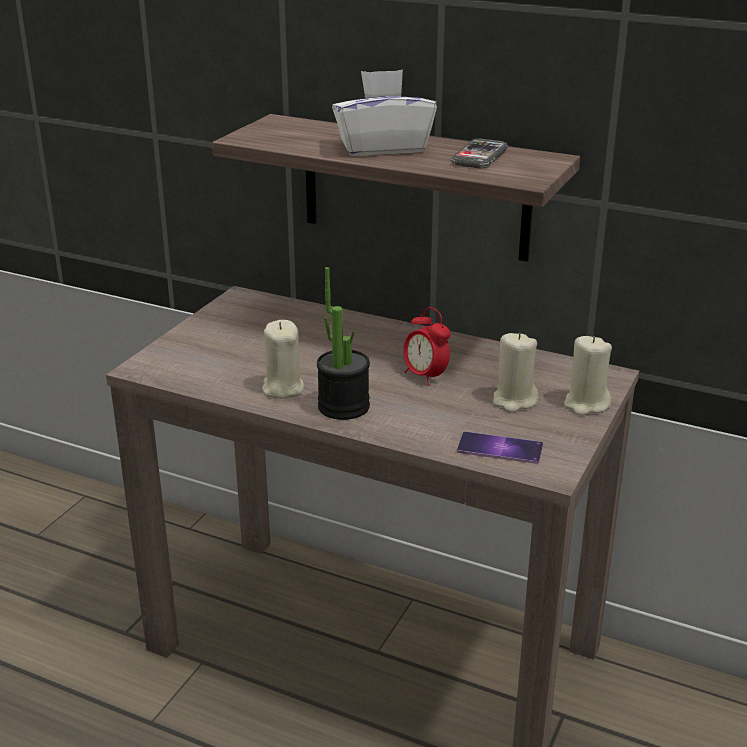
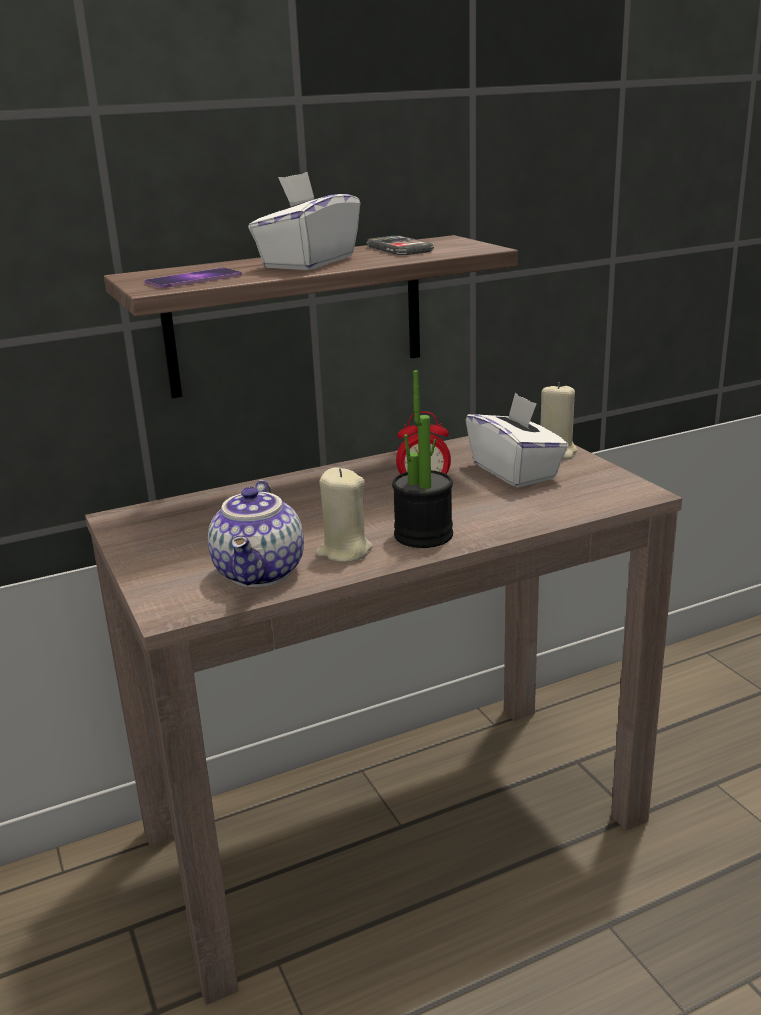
camera: 50 degrees left, 5 degrees down
phone [457,431,543,464] -> phone moved to [144,268,242,288]
beige candle [493,333,538,413] -> white tissue box [466,392,568,487]
none -> teapot [208,480,304,587]

